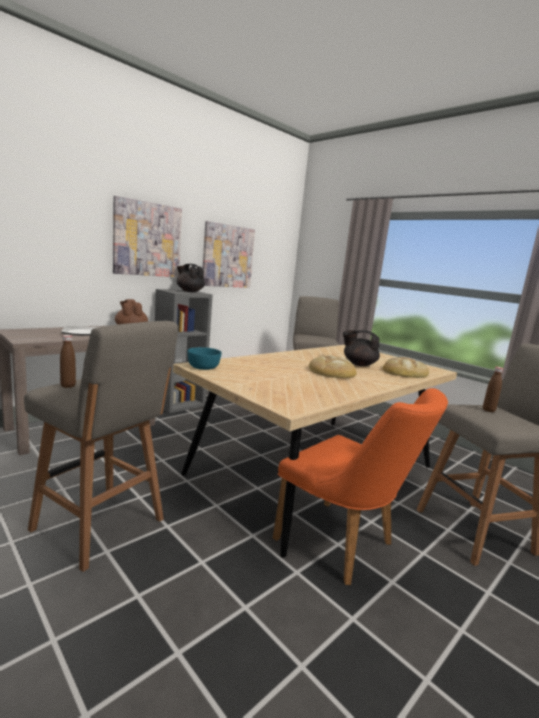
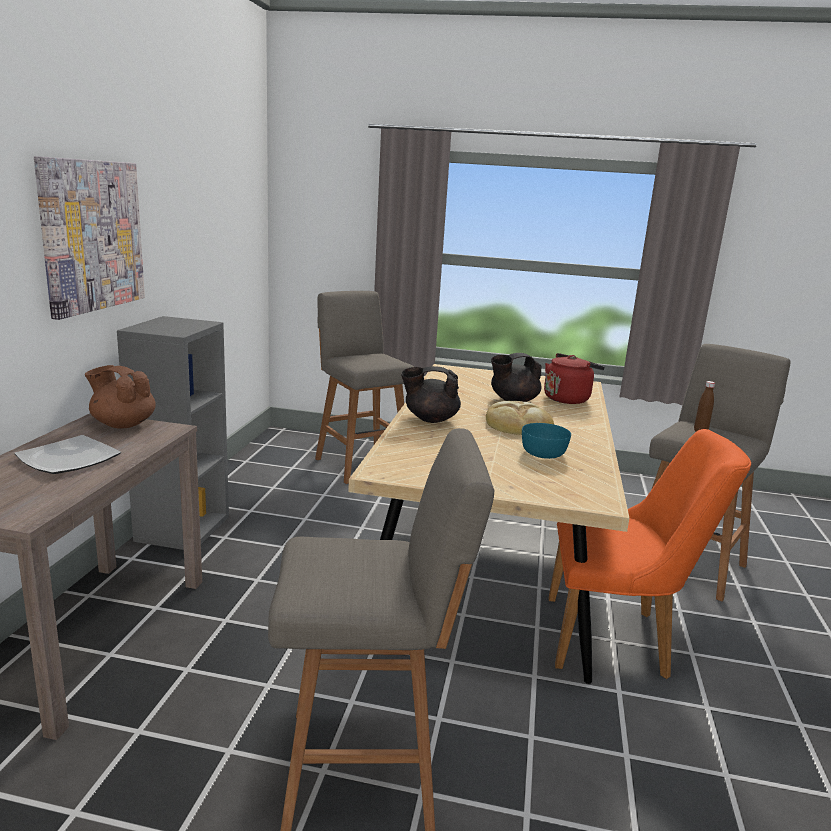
camera: 35 degrees left, 5 degrees up
brown bottle [60,335,76,388] -> none
black teapot [176,264,205,292] -> black teapot moved to [401,366,461,423]
turquoise bowl [187,347,222,370] -> turquoise bowl moved to [522,423,571,459]
picture [202,221,255,288] -> none
bread [383,357,429,378] -> red kettle [544,353,605,404]

